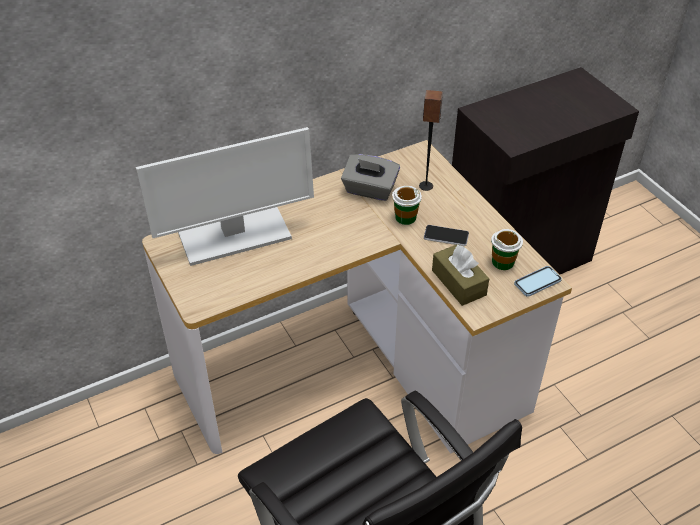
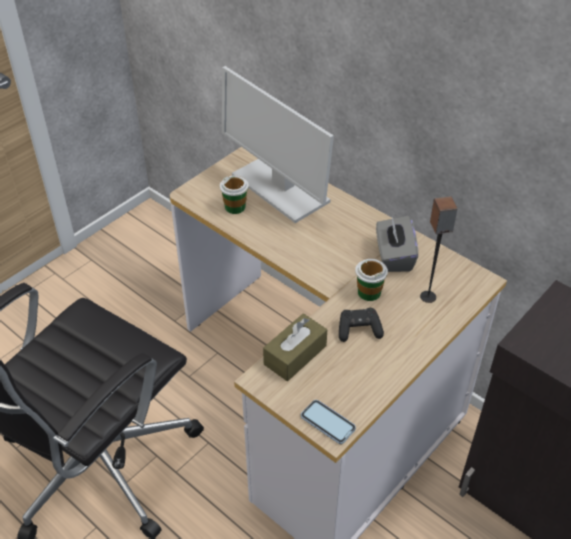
camera: 70 degrees right, 0 degrees up
phone [424,225,469,246] -> black game controller [339,308,384,342]
cup [491,229,523,270] -> cup moved to [220,176,249,214]

